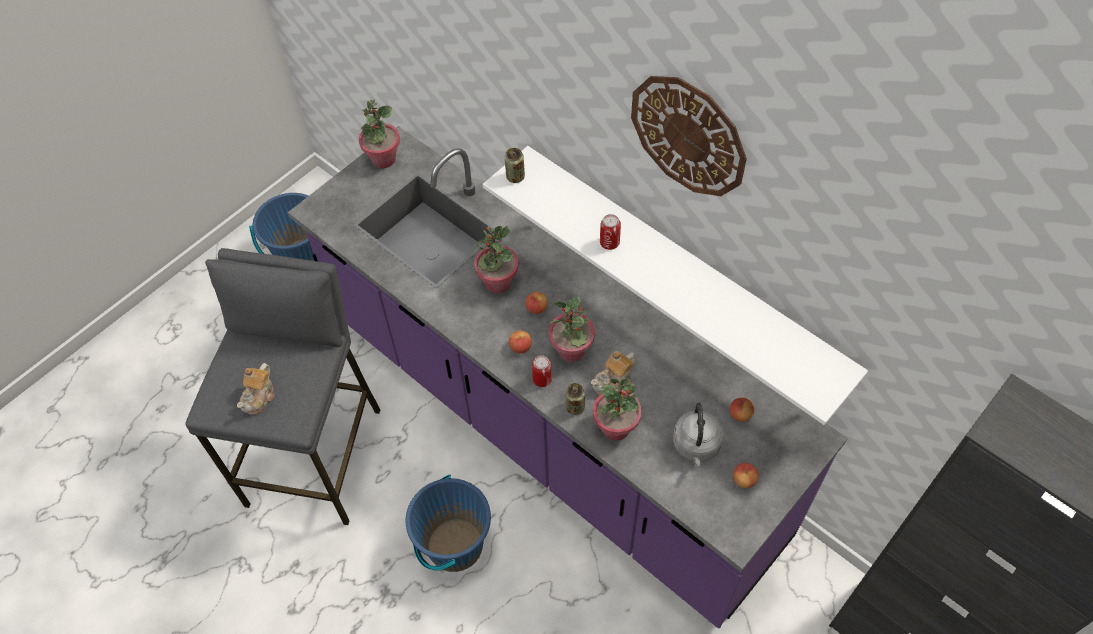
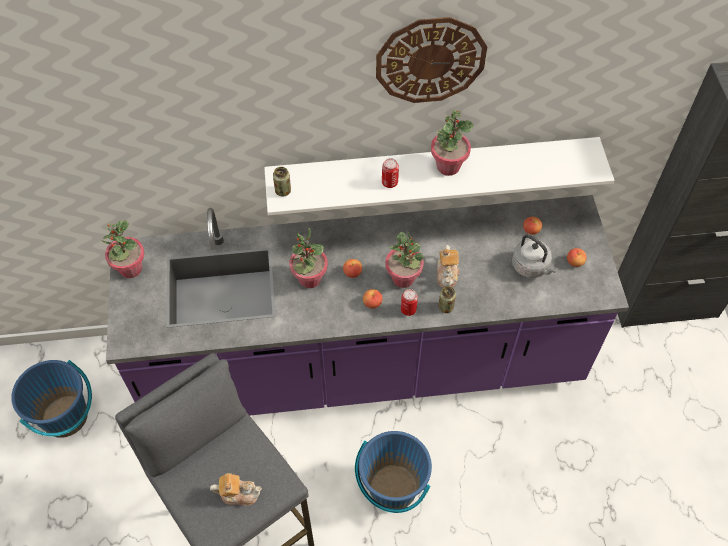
camera: 50 degrees left, 0 degrees up
teapot [237,363,275,415] -> teapot turned 60 degrees counterclockwise [210,473,262,505]
potted plant [593,378,642,441] -> potted plant moved to [431,110,474,176]

